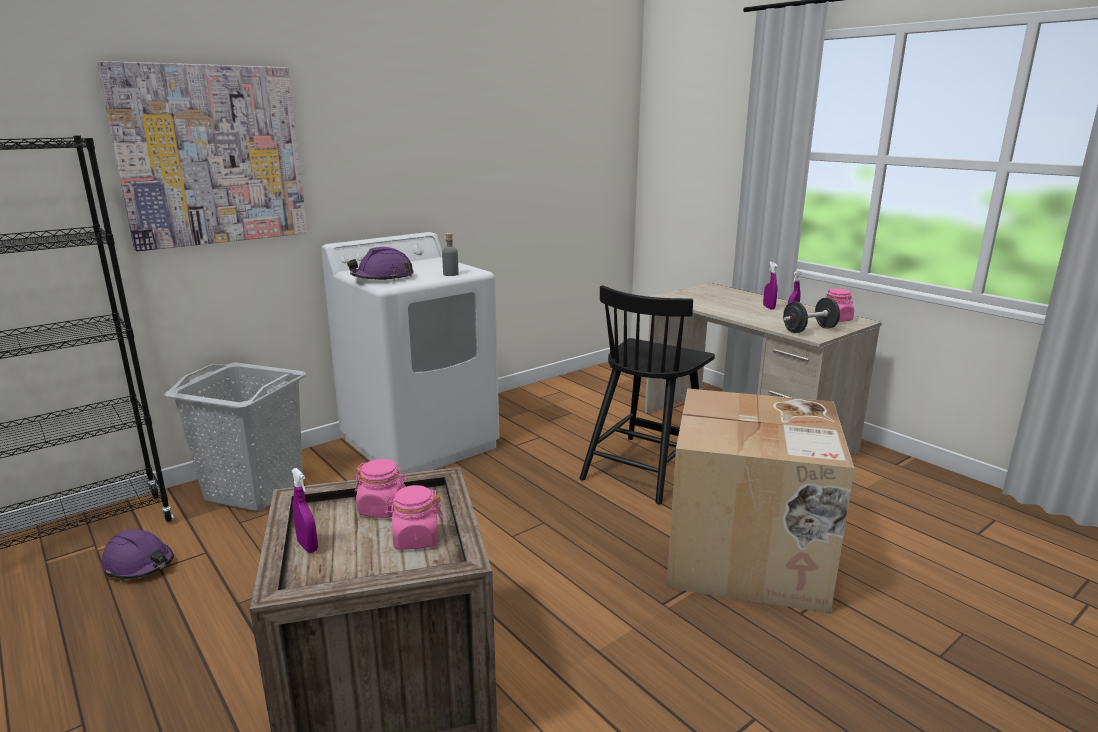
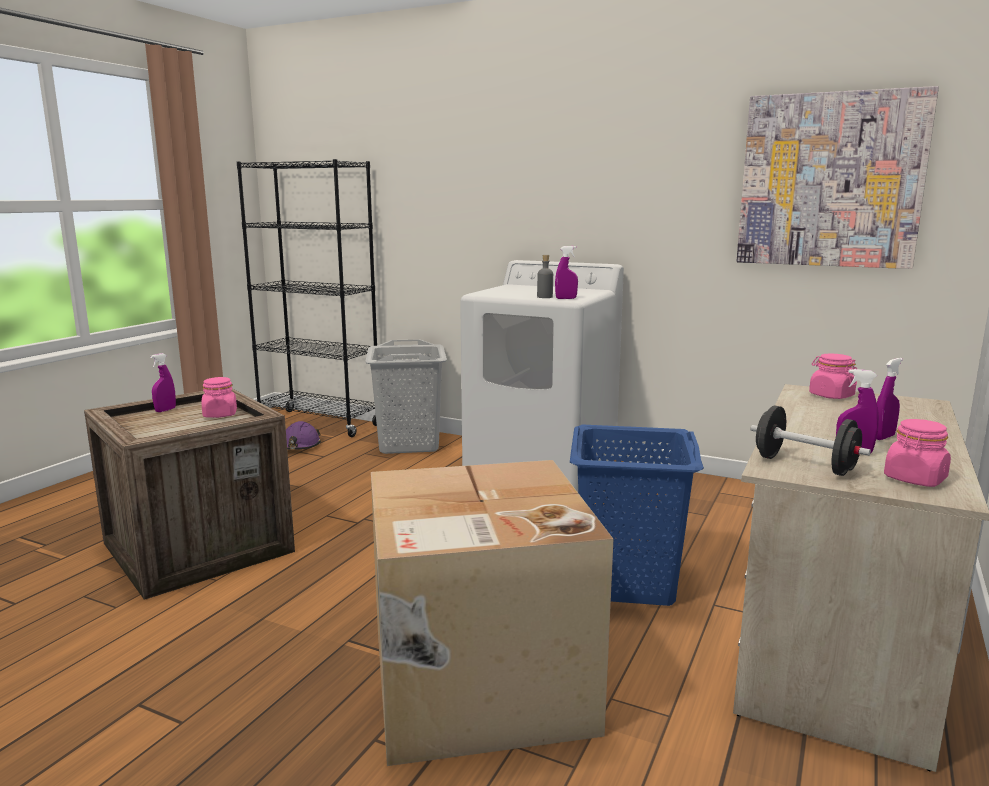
camera: 65 degrees right, 5 degrees down
picture [97,61,308,251] -> picture moved to [737,86,939,269]
purple hard hat [347,247,414,281] -> none
pink jar [384,485,444,550] -> pink jar moved to [809,353,857,399]
black chair [579,285,715,505] -> blue laundry basket [570,424,704,606]
none -> purple spray bottle [555,246,578,299]

